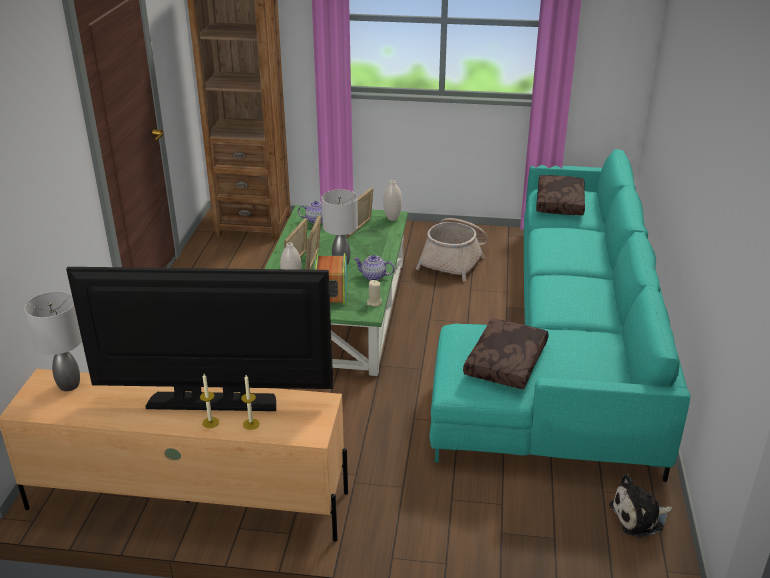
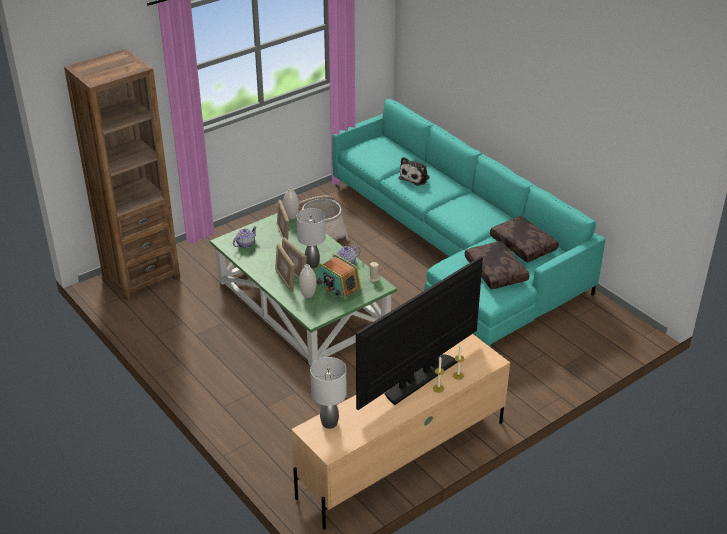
camera: 45 degrees left, 5 degrees up
brown pillow [536,175,585,215] -> brown pillow moved to [490,216,559,263]
plush toy [609,474,672,537] -> plush toy moved to [398,157,430,185]

